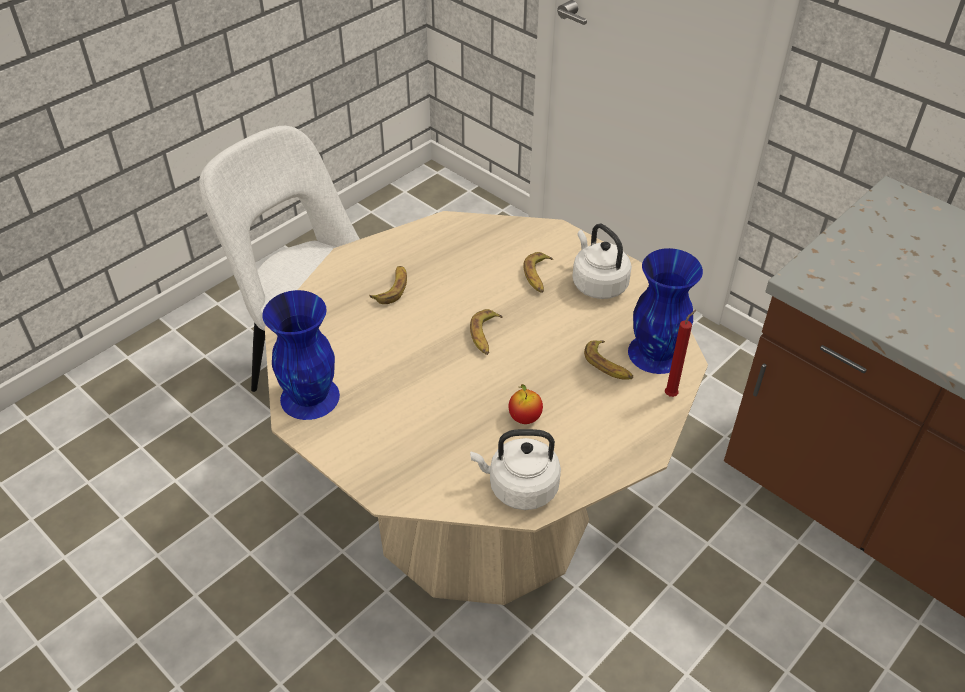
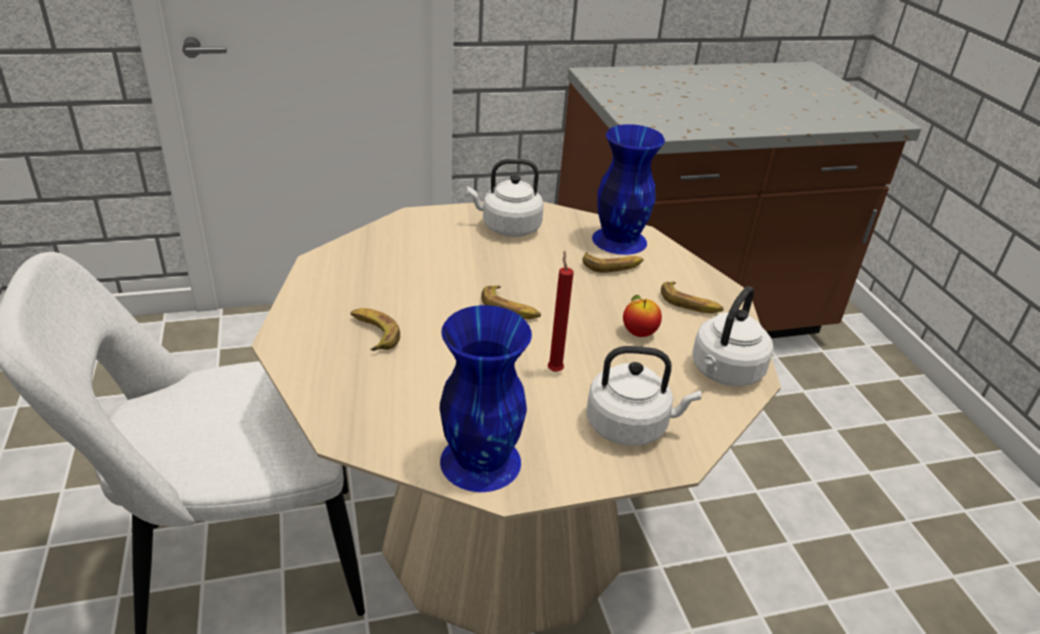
camera: 60 degrees left, 10 degrees down
banana [524,252,553,293] -> banana moved to [661,281,724,313]
red candle [665,310,696,397] -> red candle moved to [548,251,574,372]
none -> white kettle [586,346,702,446]

